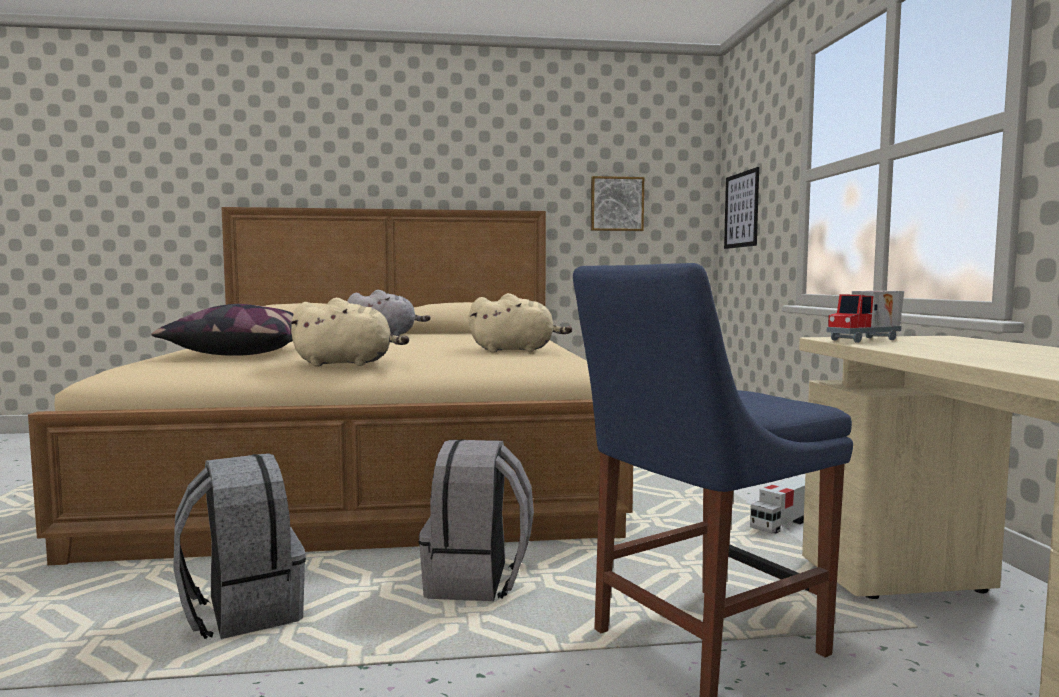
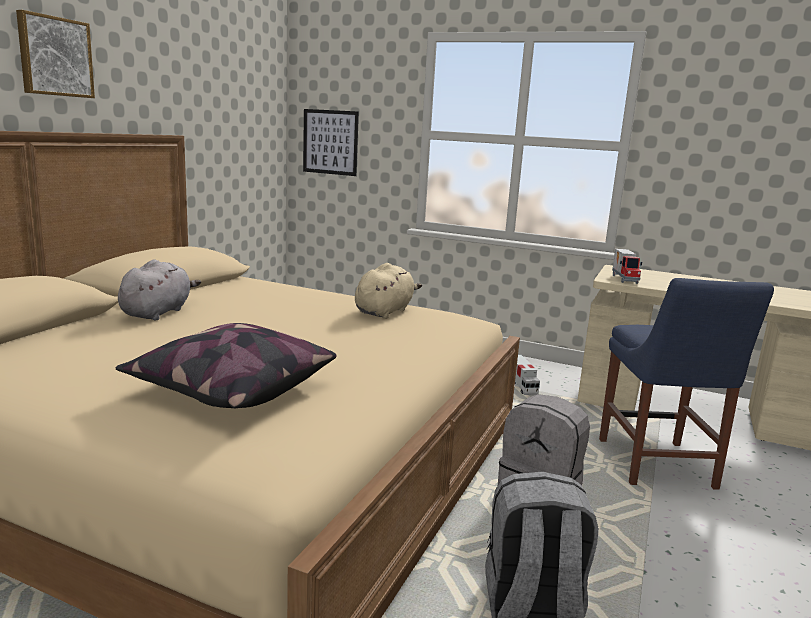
camera: 60 degrees left, 10 degrees up
beige plush toy [289,298,409,367] -> none
picture [591,176,644,231] -> picture moved to [16,10,95,98]

